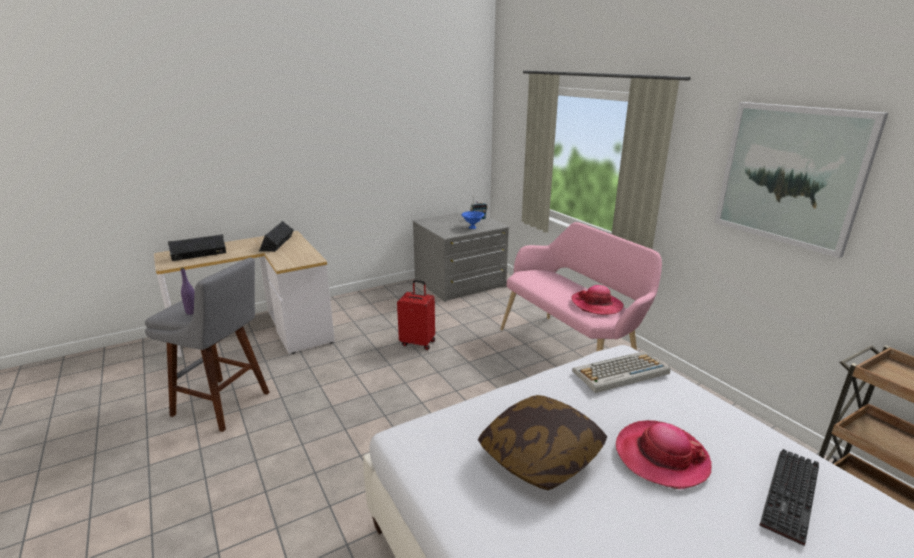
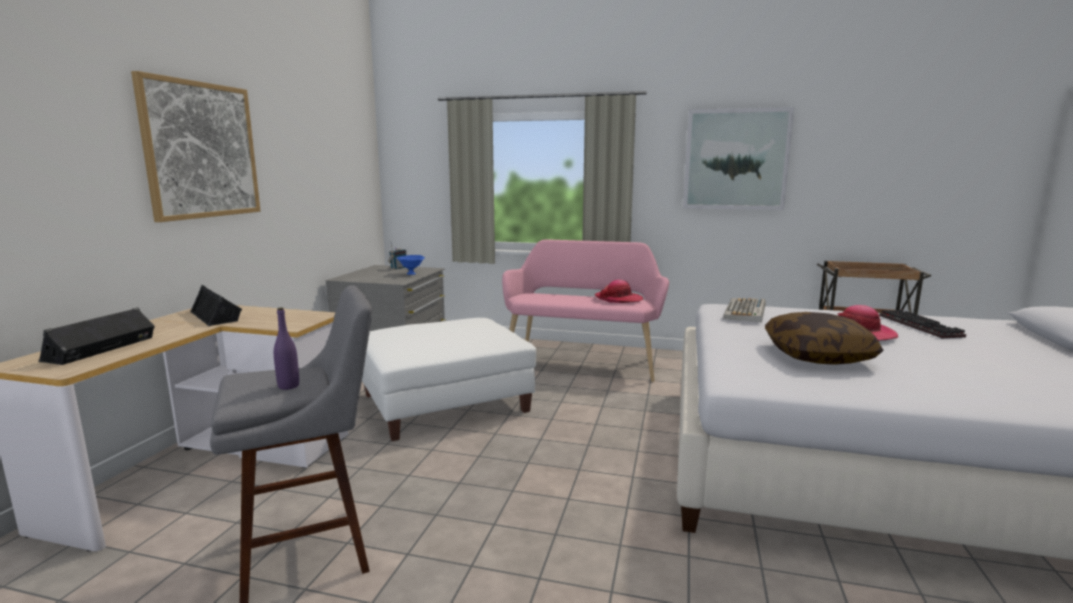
camera: 45 degrees left, 10 degrees down
red suitcase [397,280,435,350] -> white ottoman [362,318,537,441]
none -> picture [131,71,260,222]

